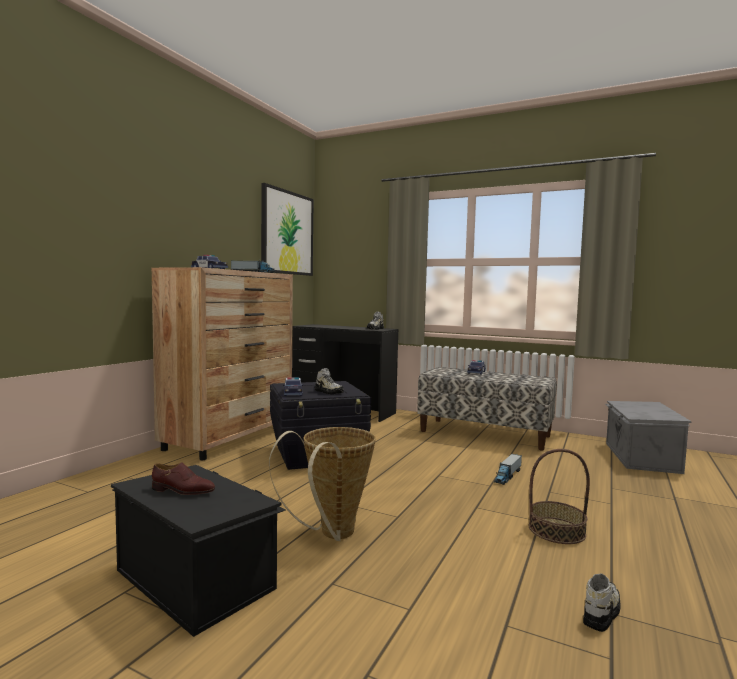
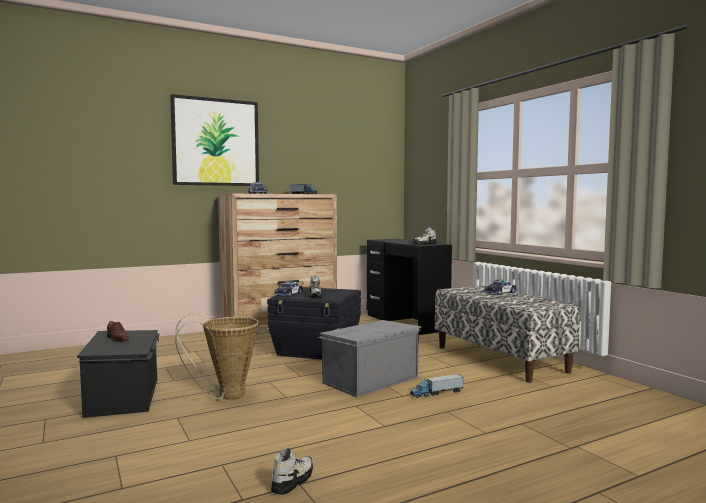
camera: 35 degrees right, 0 degrees up
picture [261,183,314,276] -> picture moved to [170,94,259,186]
basket [529,449,590,544] -> none
shoe [583,573,621,632] -> shoe turned 45 degrees counterclockwise [271,448,313,495]
grey storage box [605,401,691,474] -> grey storage box moved to [317,320,421,398]

